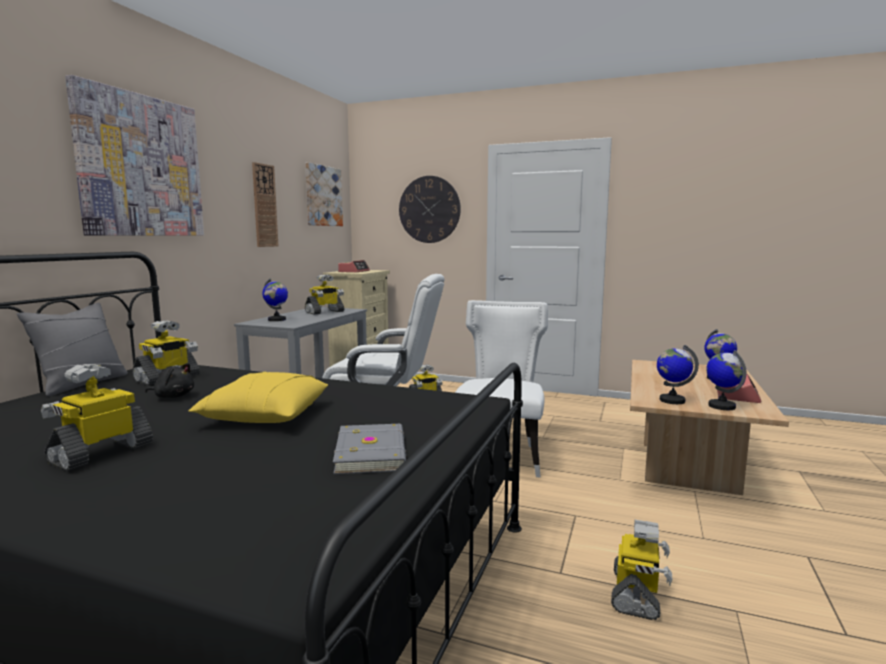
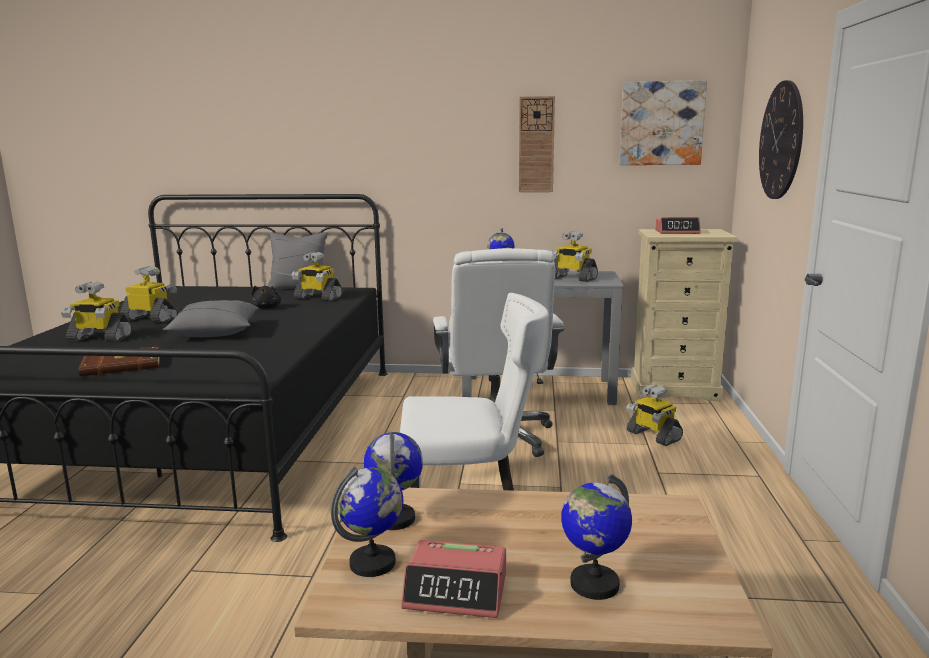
camera: 75 degrees right, 5 degrees up
picture [65,75,204,236] -> none
yellow pillow [188,371,328,423] -> grey pillow [163,300,259,337]
grey book [333,424,406,474] -> brown book [78,347,160,377]
toy robot [611,520,673,620] -> toy robot moved to [61,282,132,342]

